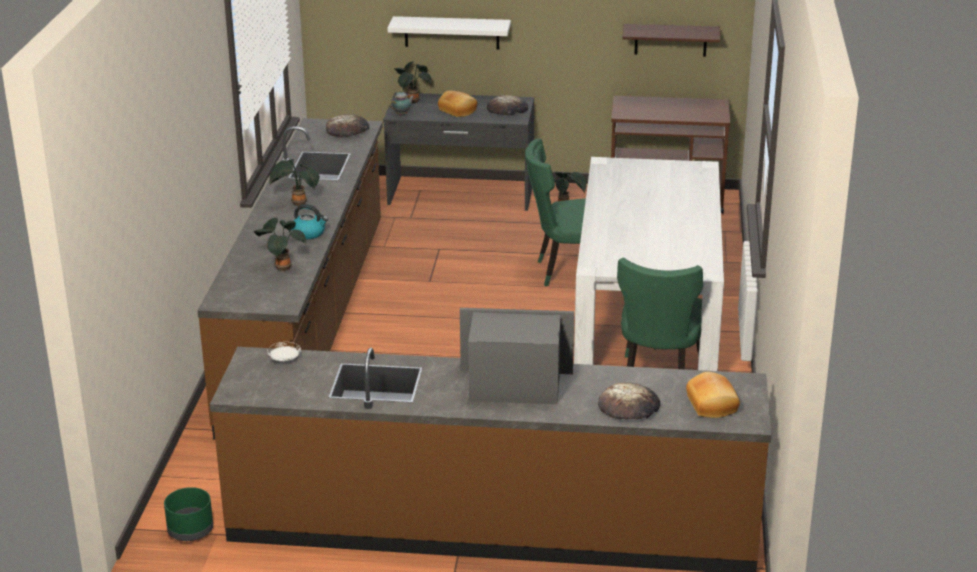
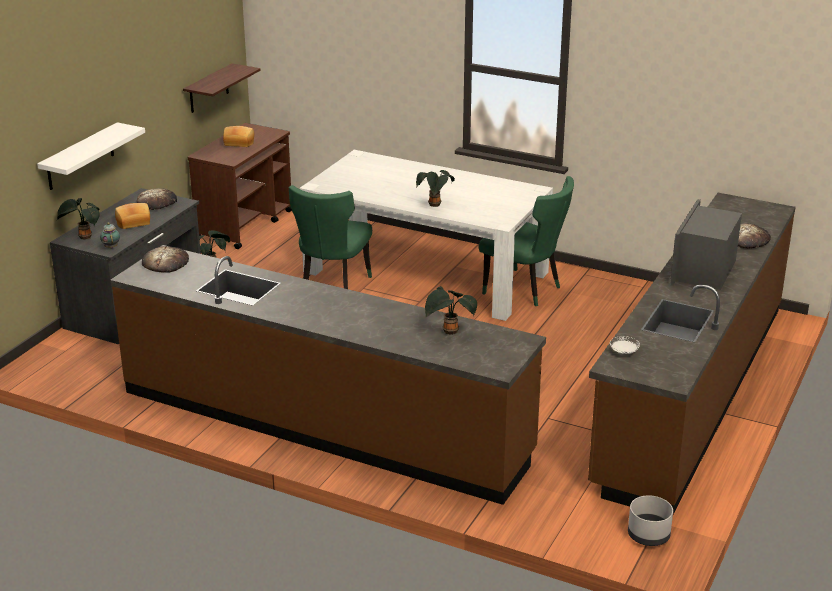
camera: 70 degrees left, 0 degrees up
green planter [164,487,213,541] -> grey planter [628,495,673,546]
potted plant [270,159,320,206] -> potted plant moved to [416,170,455,207]
kettle [292,204,328,239] -> none
bread [686,372,740,418] -> bread moved to [223,126,254,147]

